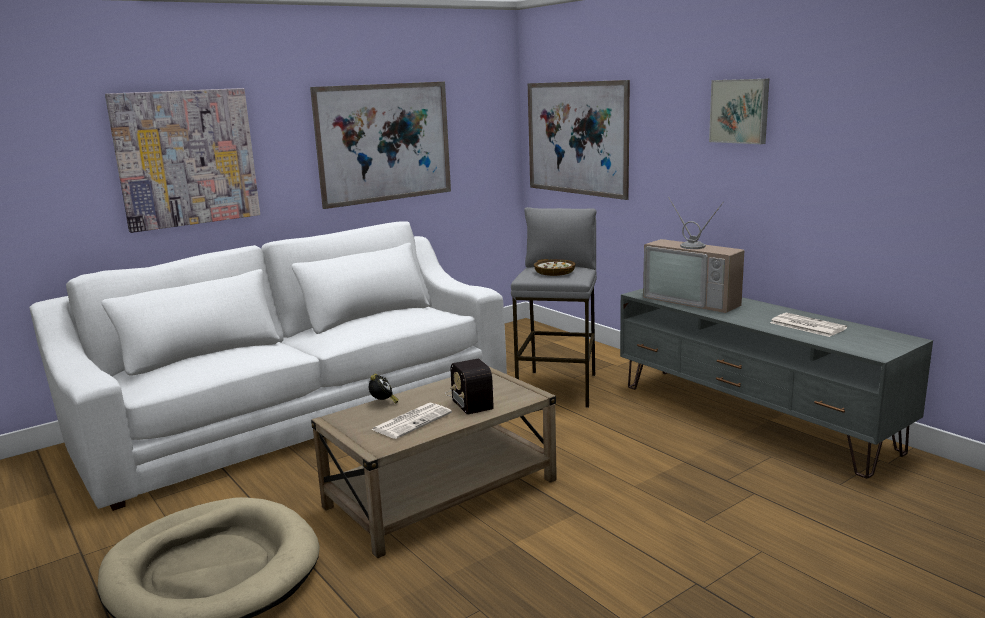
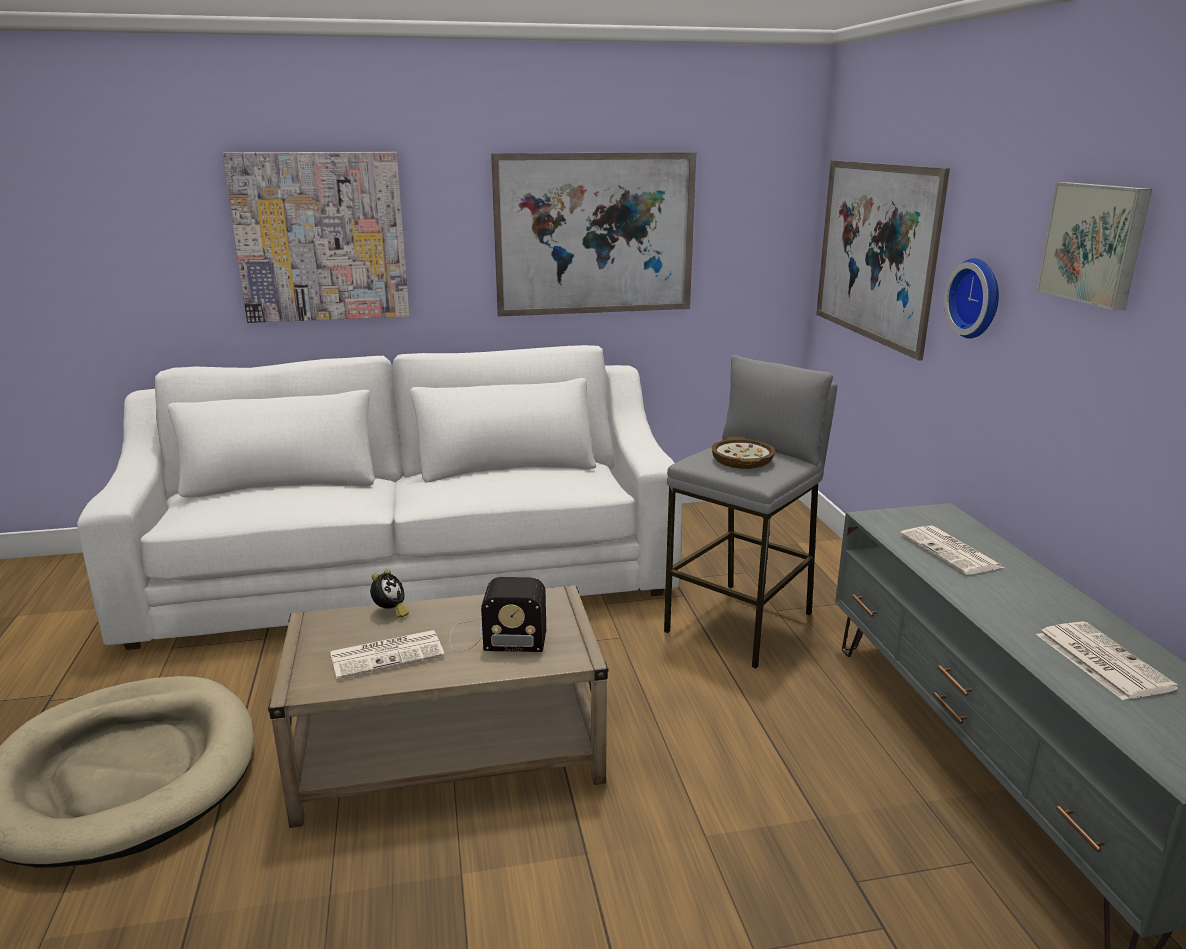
camera: 25 degrees right, 5 degrees up
radio [445,359,494,415] -> radio turned 90 degrees counterclockwise [449,577,546,652]
television [643,197,744,313] -> newspaper [900,525,1004,575]
none -> wall clock [944,258,999,339]

